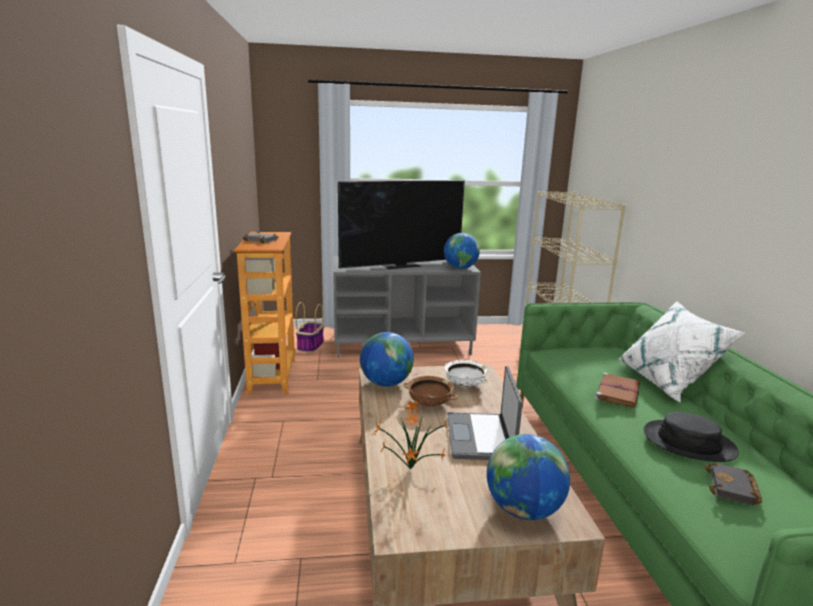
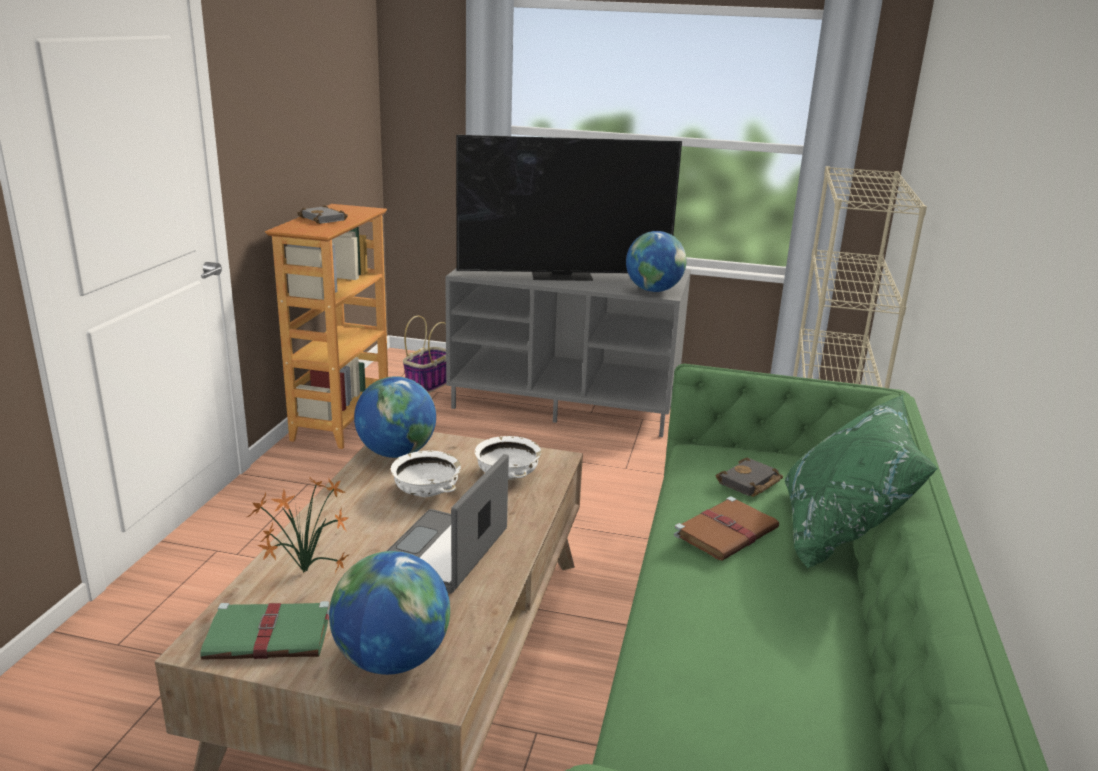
camera: 20 degrees right, 5 degrees up
brown bowl [404,376,458,407] -> white bowl [391,451,461,497]
white pillow [619,301,745,403] -> green pillow [785,394,938,569]
black hat [644,412,739,462] -> none
black book [705,462,762,506] -> black book moved to [716,457,783,497]
none -> green book [200,601,329,659]

